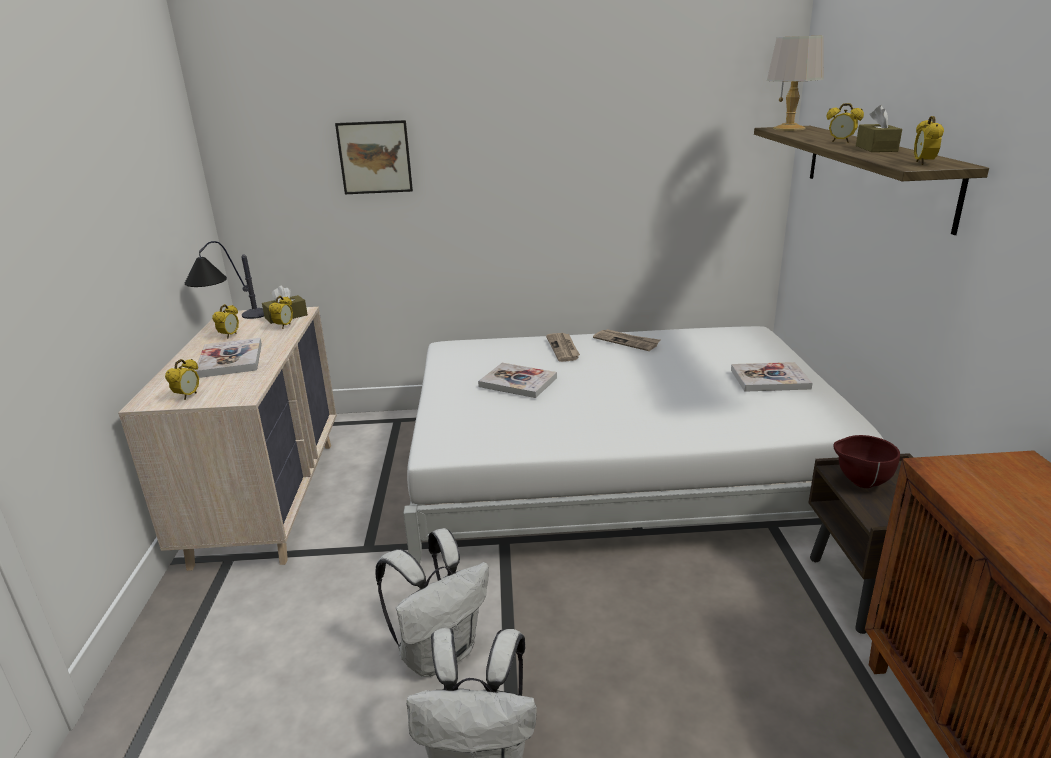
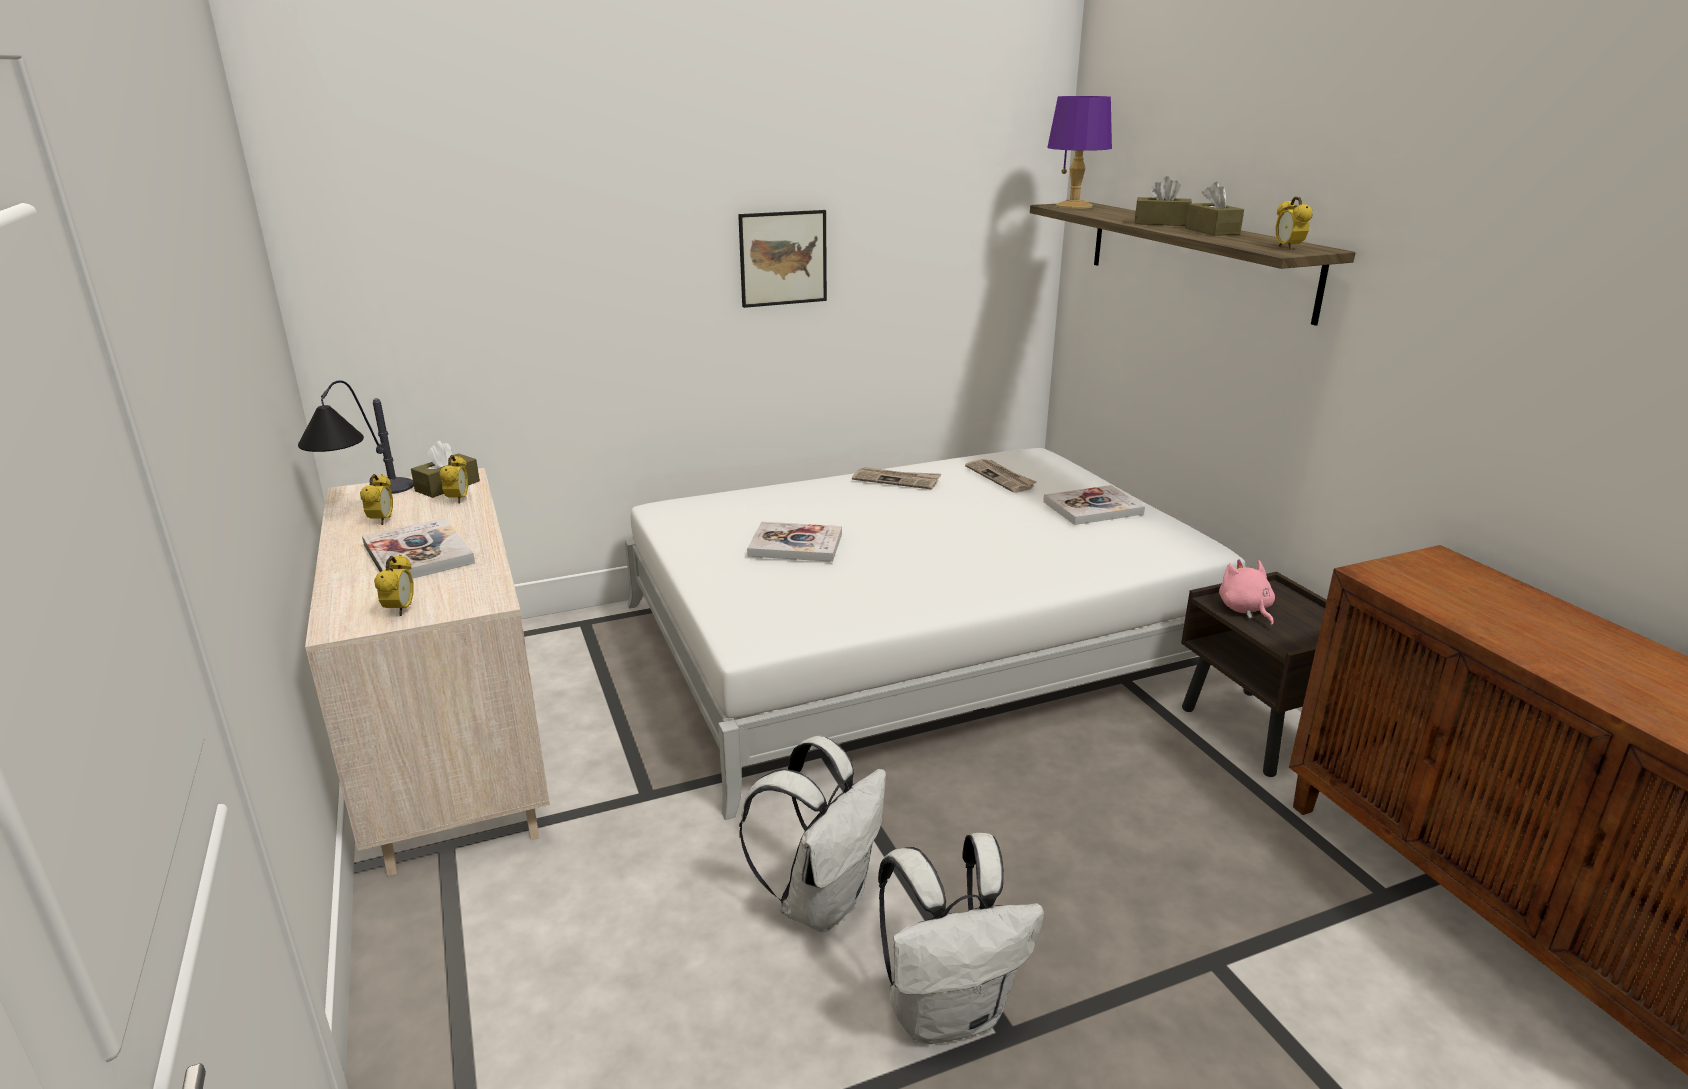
camera: 20 degrees left, 0 degrees up
picture [335,120,413,194] -> picture moved to [738,210,827,308]
newspaper [546,333,580,362] -> newspaper moved to [965,459,1037,493]
grey table lamp [767,35,824,131] -> purple table lamp [1047,96,1112,209]
alarm clock [827,103,864,143] -> brown tissue box [1134,176,1192,226]
brown bowl [833,435,900,488] -> pink plush toy [1219,559,1275,626]

